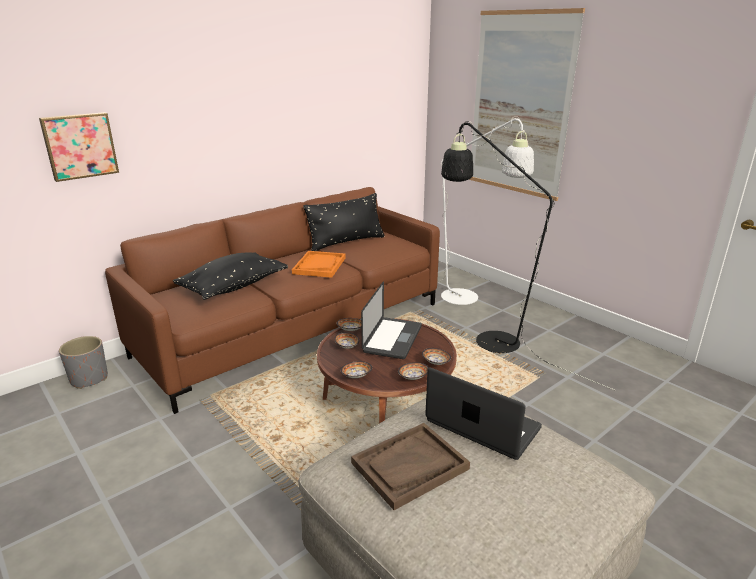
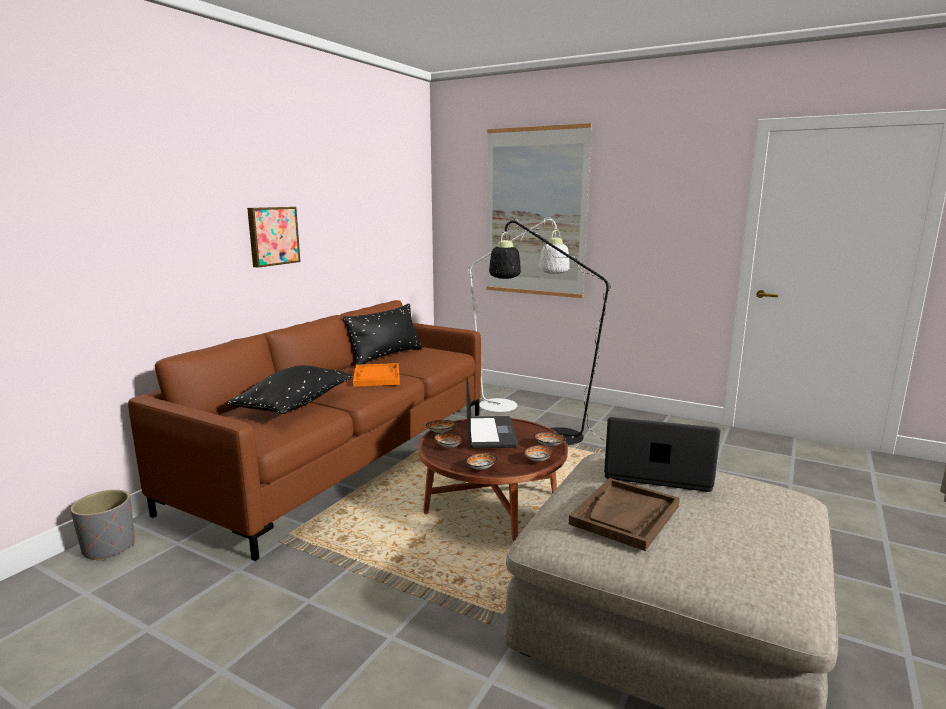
camera: 20 degrees left, 10 degrees down
picture [39,112,119,182] -> picture moved to [247,207,300,268]

